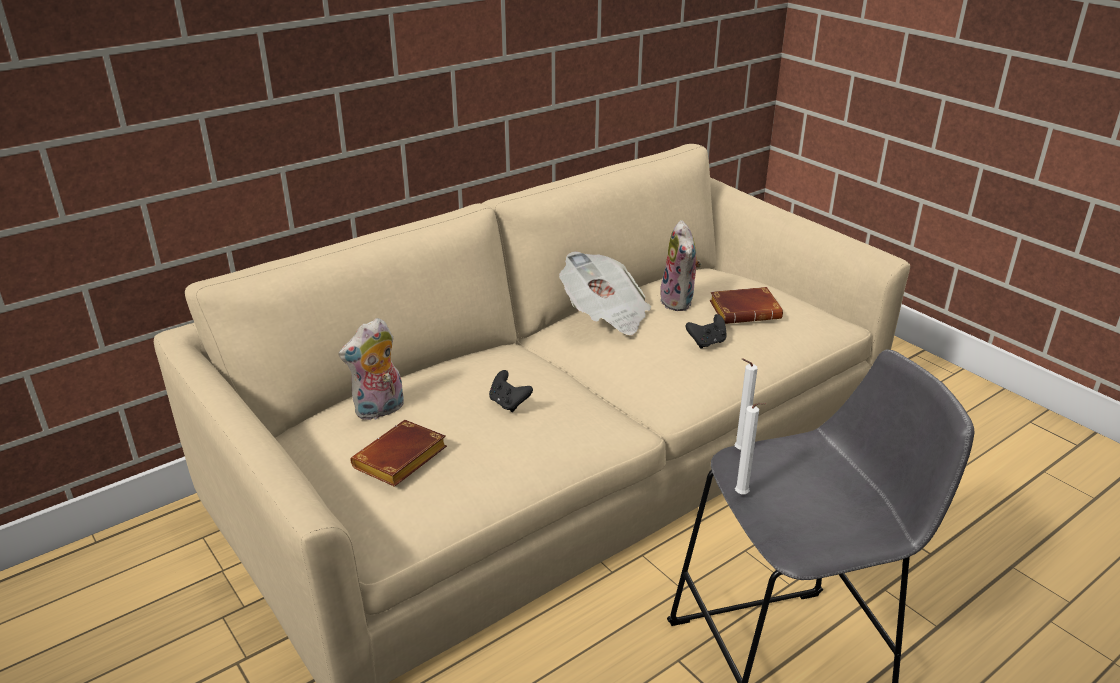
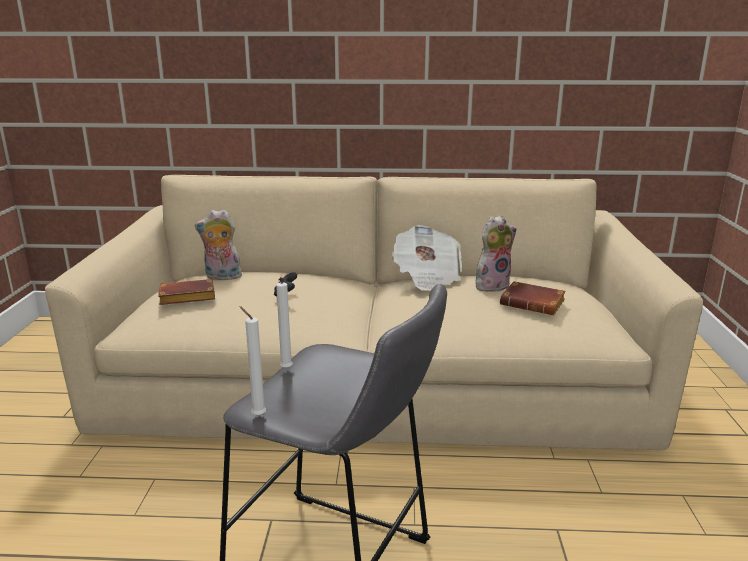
camera: 40 degrees right, 10 degrees down
plush toy [660,220,702,311] -> plush toy turned 150 degrees counterclockwise [475,215,517,292]
black game controller [686,314,727,349] -> none
white candle [735,359,758,450] -> white candle moved to [239,306,266,416]

